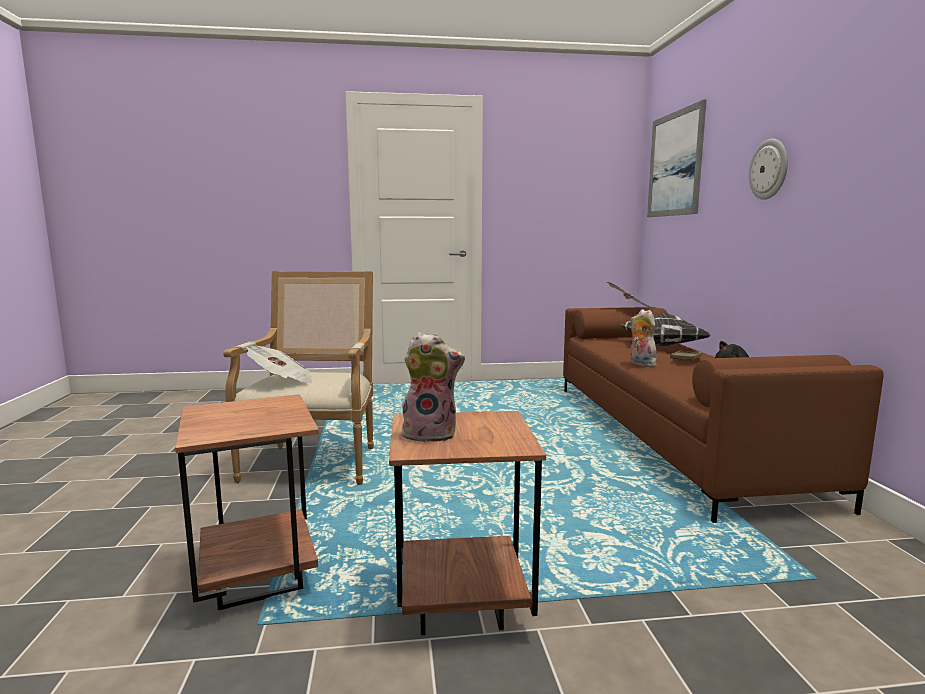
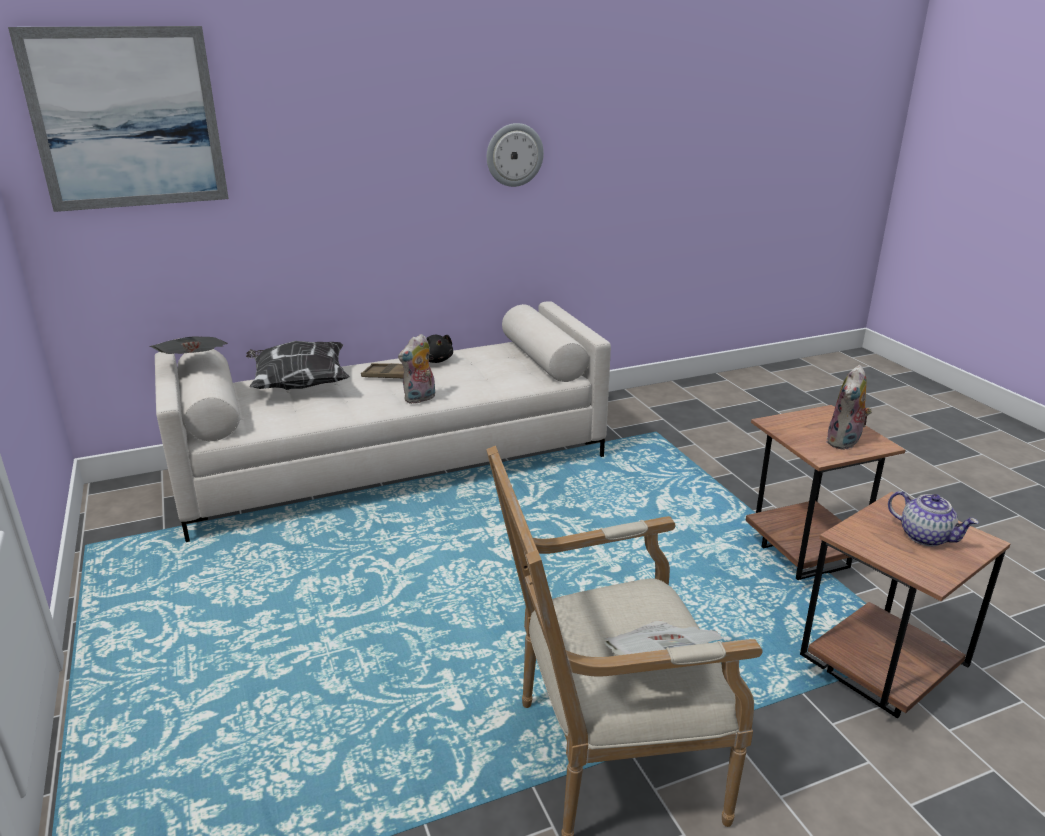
camera: 105 degrees left, 15 degrees up
plush toy [402,332,465,442] -> plush toy turned 135 degrees counterclockwise [826,365,872,450]
brown sofa [563,307,884,523] -> white sofa [155,301,611,542]
wall clock [749,139,788,200] -> wall clock moved to [487,123,544,187]
none -> teapot [888,491,979,546]

